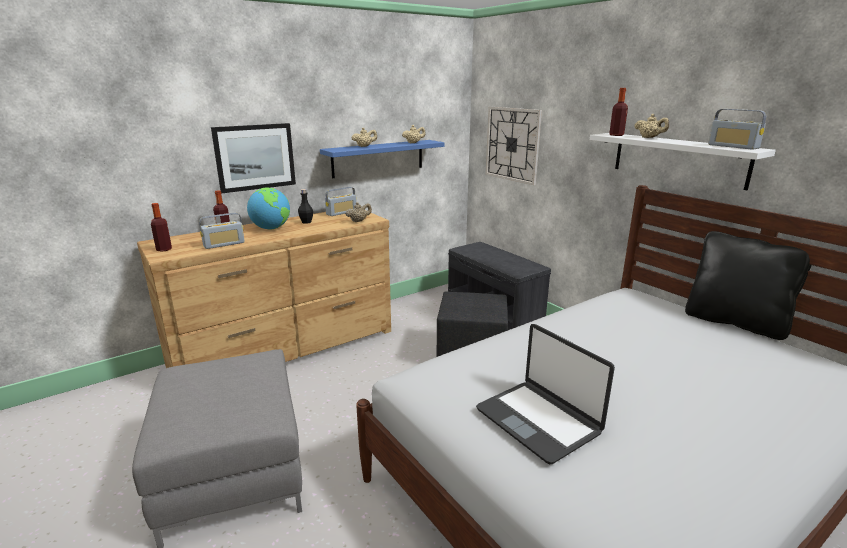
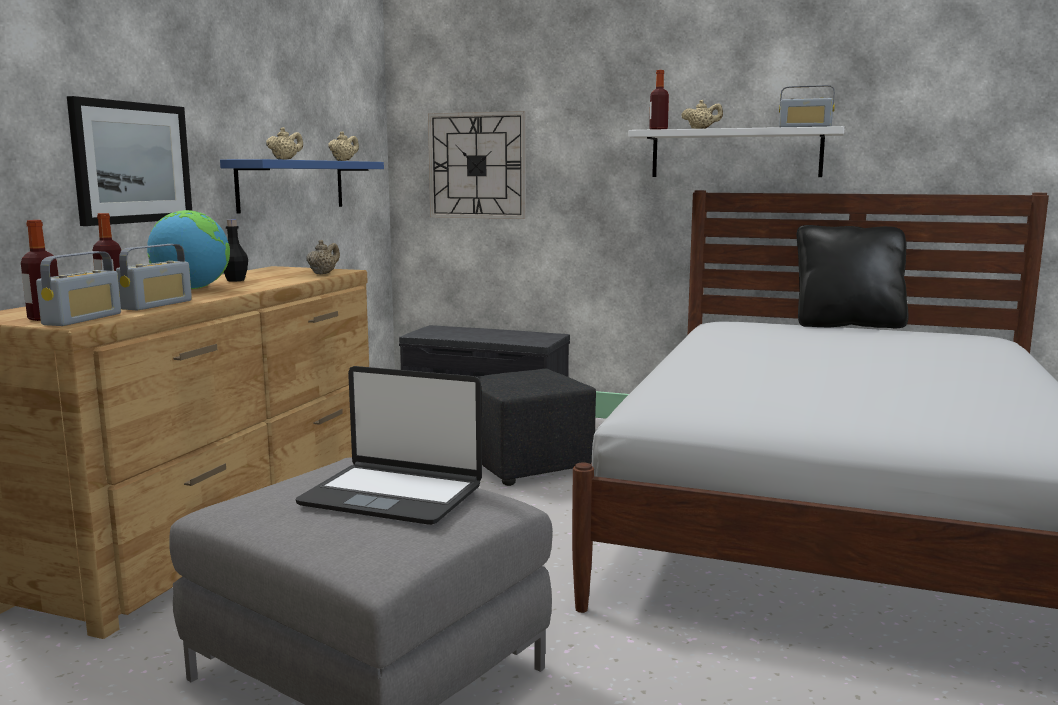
camera: 35 degrees left, 10 degrees down
radio [325,187,357,216] -> radio moved to [36,251,121,326]
laptop [476,324,615,464] -> laptop moved to [296,366,482,525]

